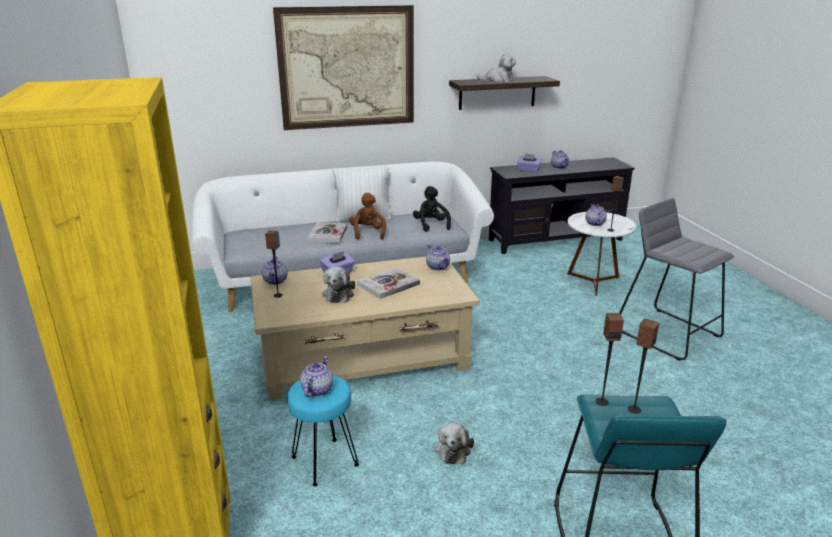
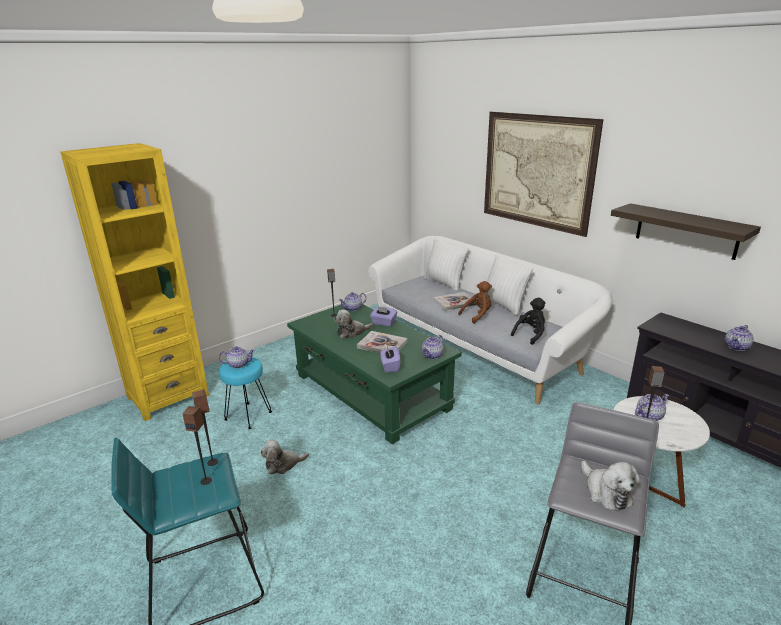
camera: 65 degrees right, 0 degrees up
beige coffee table [250,257,479,400] -> green coffee table [287,304,462,444]
plush toy [477,54,516,82] -> plush toy moved to [581,460,640,511]
purple tissue box [517,153,542,173] -> purple tissue box moved to [380,346,400,372]
none -> white pillow [424,238,469,291]

